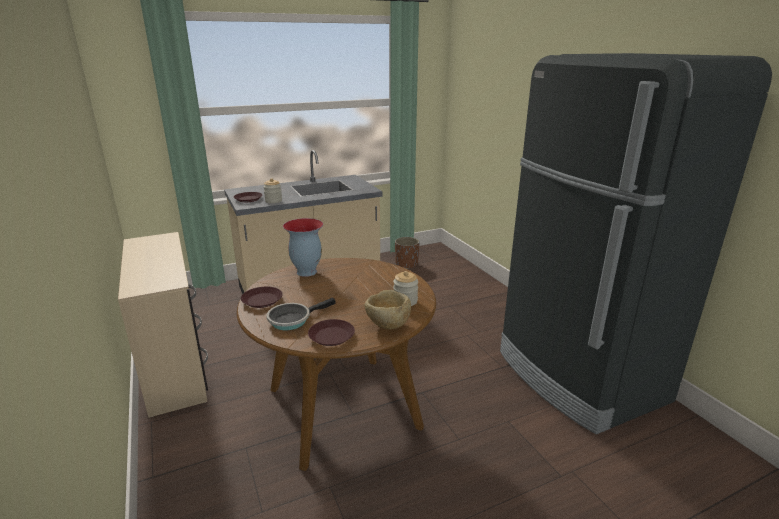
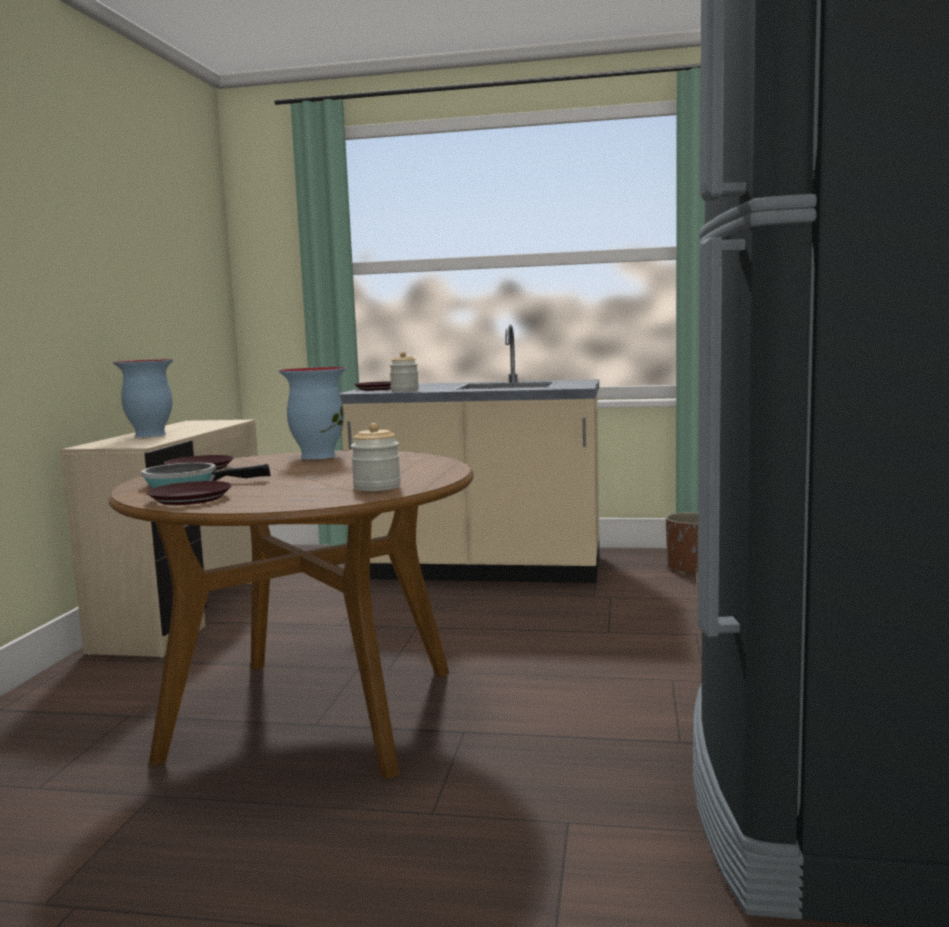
camera: 35 degrees right, 15 degrees down
beige bowl [364,290,411,330] -> none
none -> vase [113,359,173,437]

